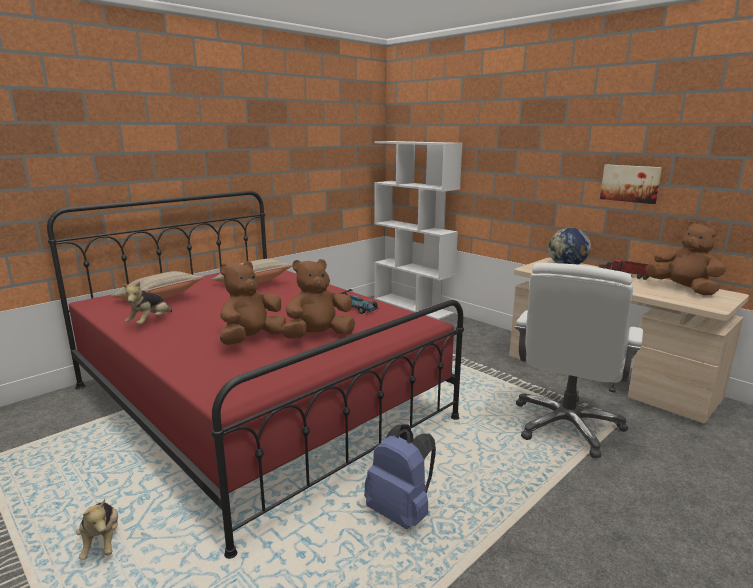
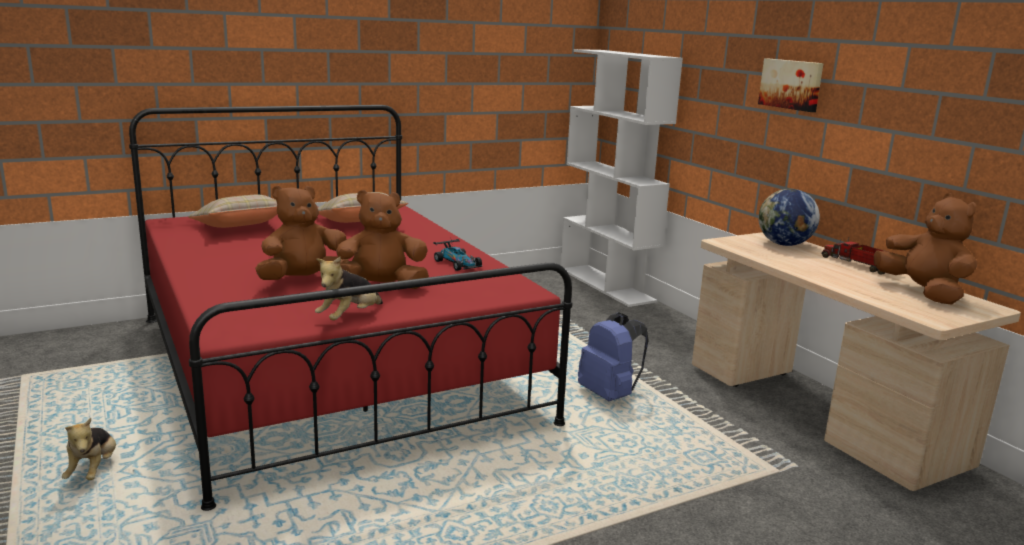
camera: 15 degrees right, 0 degrees up
plush toy [122,281,172,325] -> plush toy moved to [315,257,383,320]
blue backpack [364,425,436,529] -> blue backpack moved to [578,312,649,401]
white office chair [515,263,643,458] -> none
picture [600,164,662,204] -> picture moved to [758,58,823,112]

